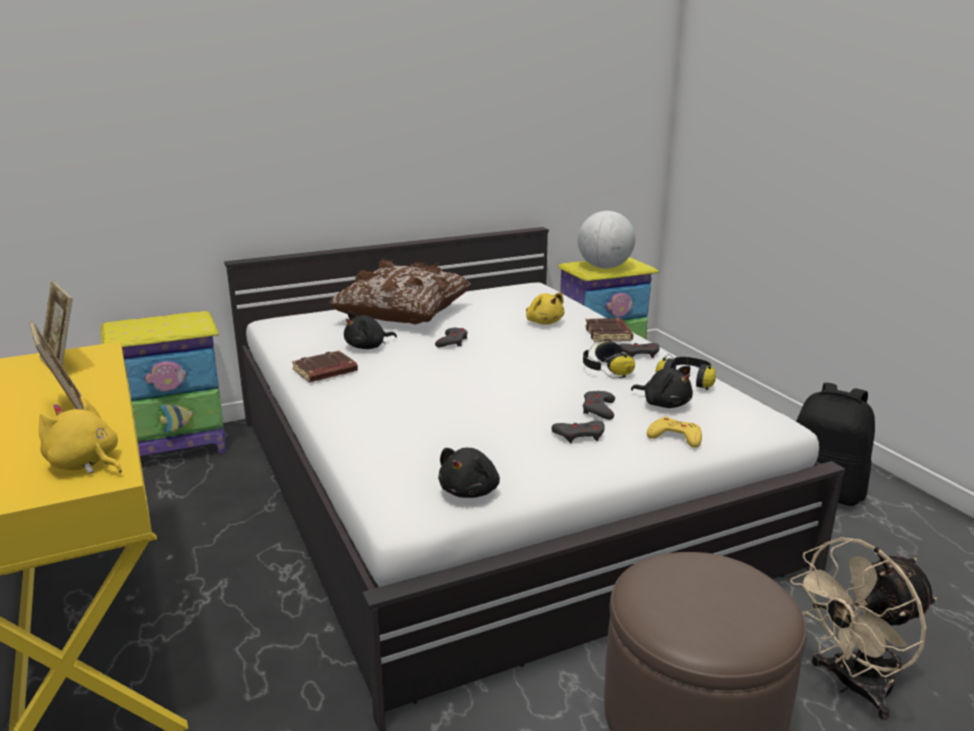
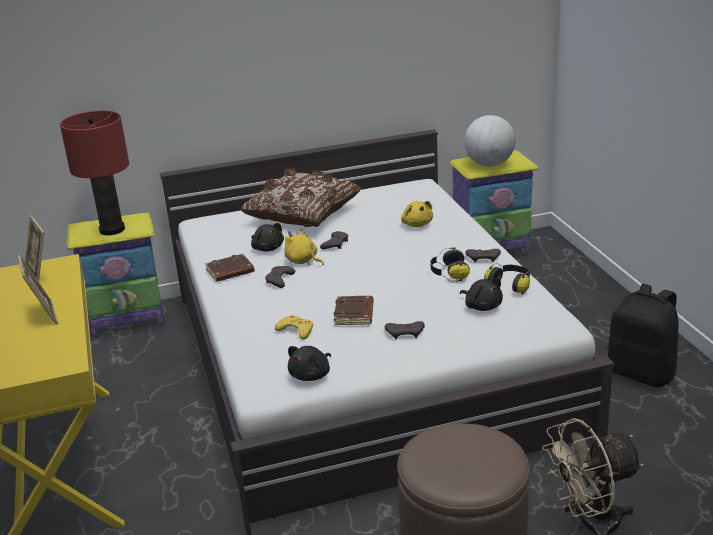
camera: 10 degrees right, 5 degrees up
yellow plush toy [39,397,122,474] -> yellow plush toy moved to [284,228,324,266]
black plush toy [344,312,397,349] -> black plush toy turned 105 degrees counterclockwise [251,223,284,251]
grey game controller [583,391,615,420] -> grey game controller moved to [265,266,295,288]
brown book [585,318,633,342] -> brown book moved to [334,296,374,325]
yellow game controller [647,417,702,448] -> yellow game controller moved to [275,315,313,340]
none -> red table lamp [60,110,129,235]

